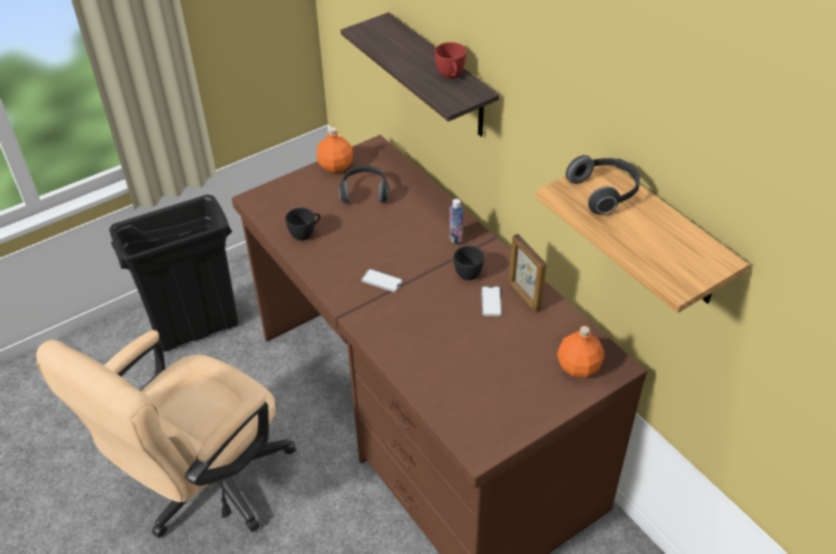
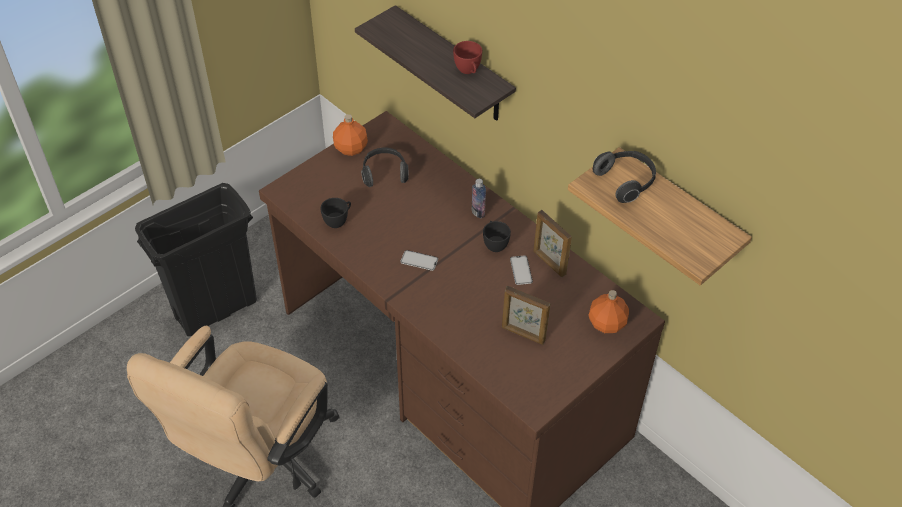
camera: 10 degrees left, 5 degrees up
none -> picture frame [502,286,551,345]

